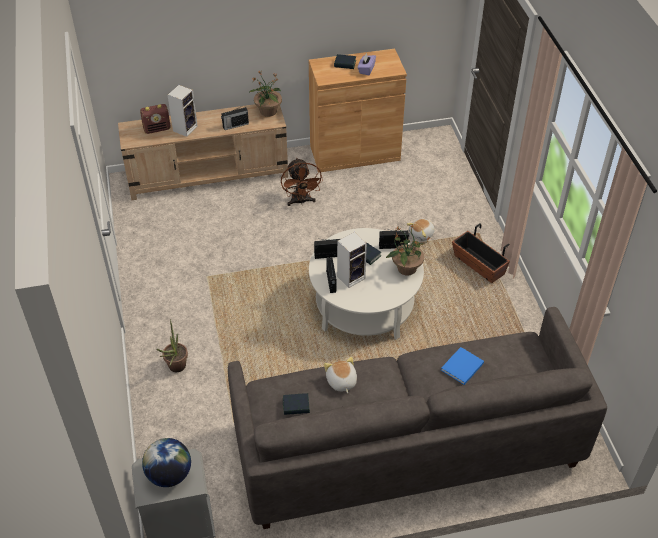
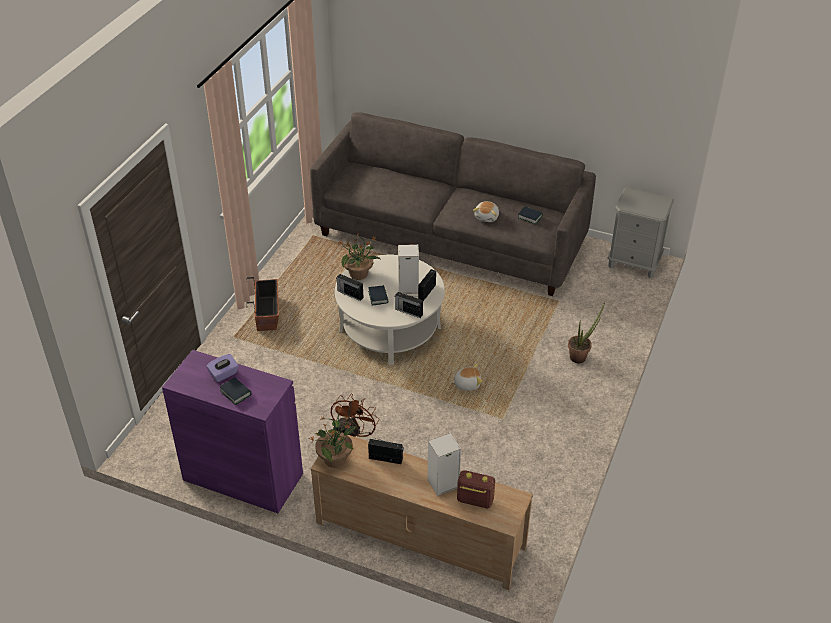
camera: 145 degrees left, 5 degrees down
globe [142,438,191,487] -> none
brown cabinet [309,49,407,173] -> purple cabinet [162,350,303,513]
plush toy [407,219,435,241] -> plush toy moved to [451,364,482,391]
blue book [441,347,484,385] -> none

